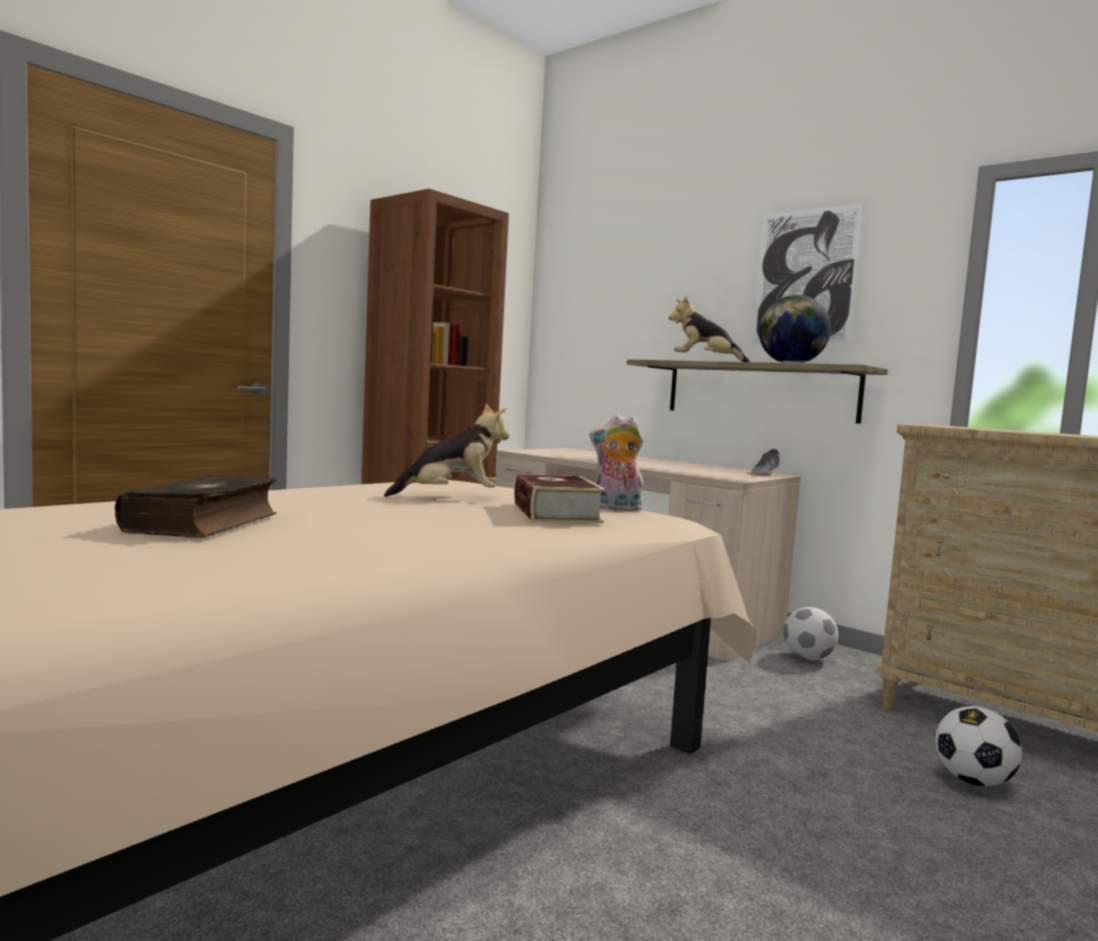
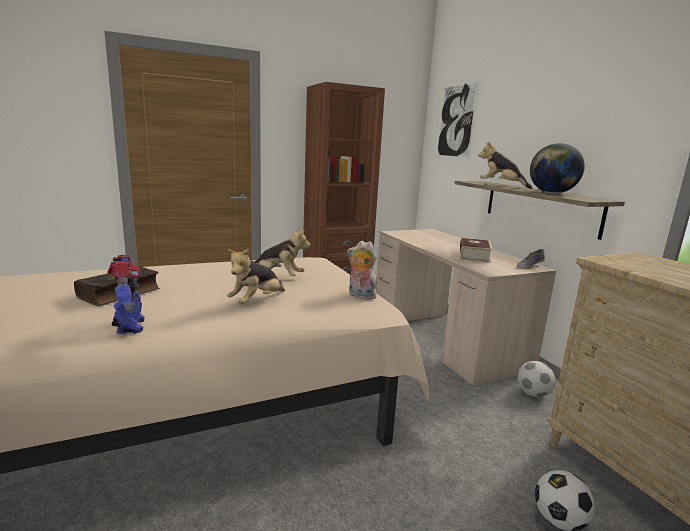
camera: 25 degrees right, 10 degrees up
book [514,474,606,523] -> book moved to [460,238,493,263]
picture [752,204,863,346] -> picture moved to [436,80,479,159]
none -> toy robot [107,255,145,334]
none -> plush toy [227,248,285,304]

